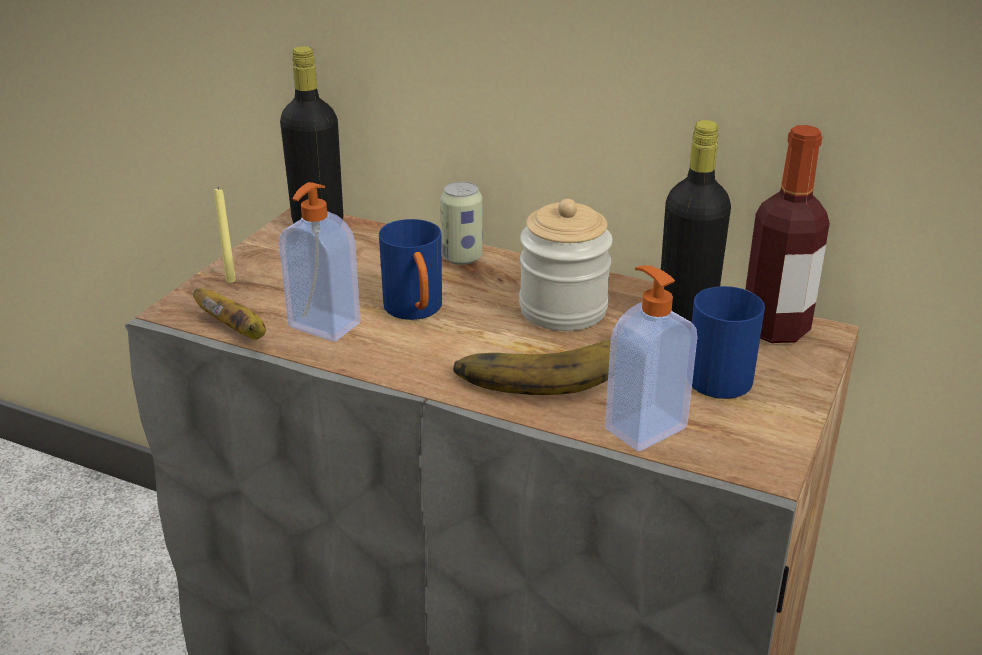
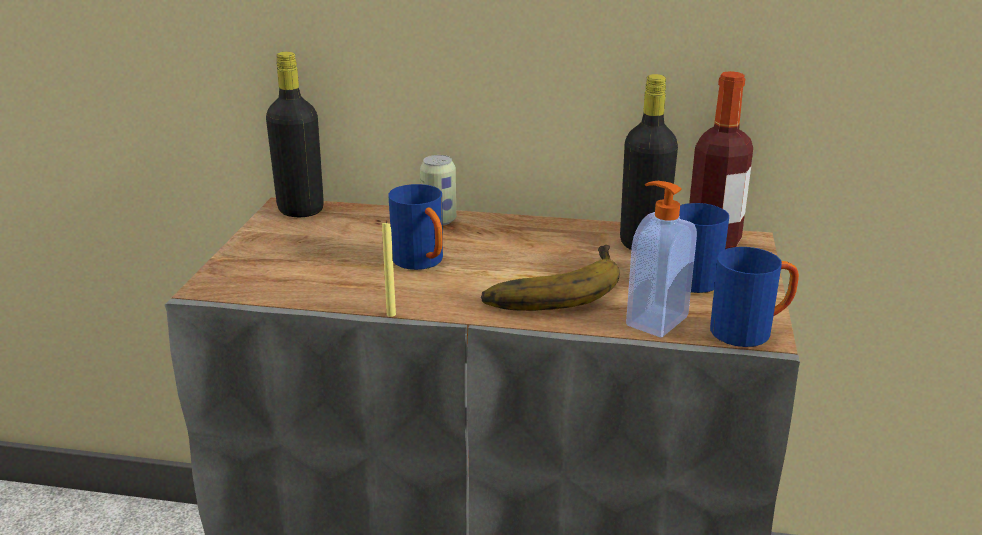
camera: 15 degrees left, 5 degrees down
banana [193,288,266,340] -> none
yellow candle [214,188,236,283] -> yellow candle moved to [382,221,396,317]
soap dispenser [279,182,361,342] -> none
jar [519,199,613,331] -> none
none -> blue mug [710,247,799,347]

